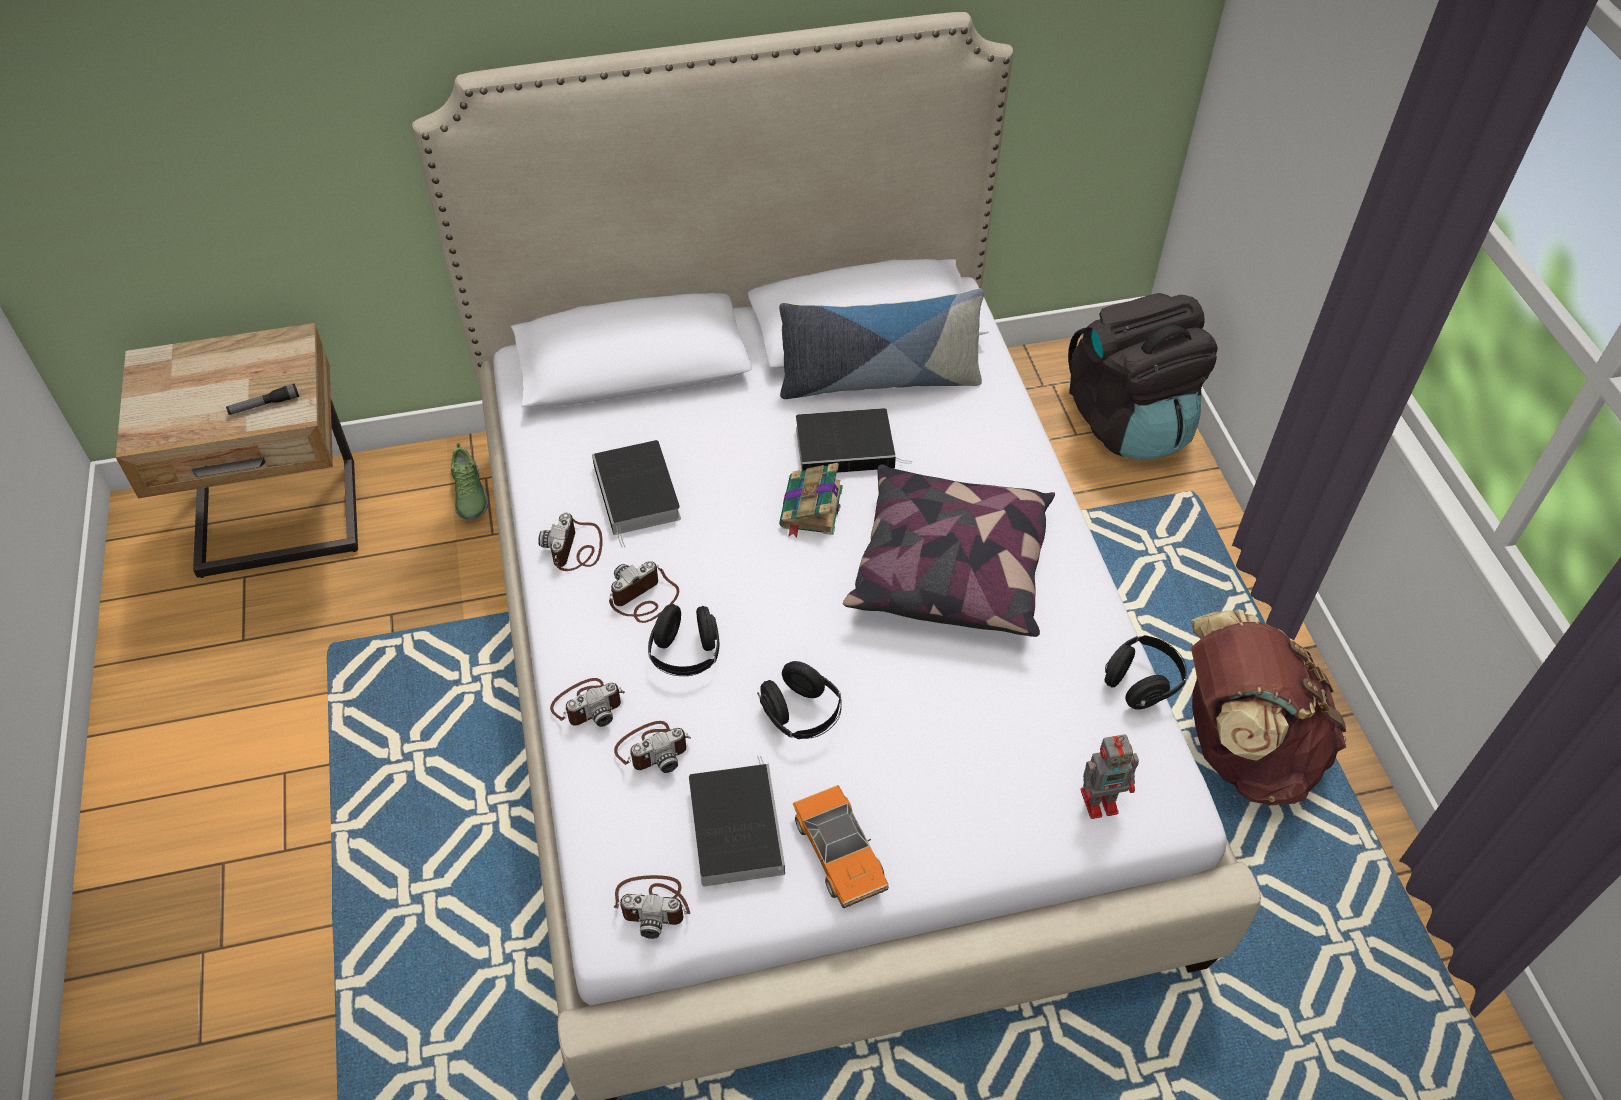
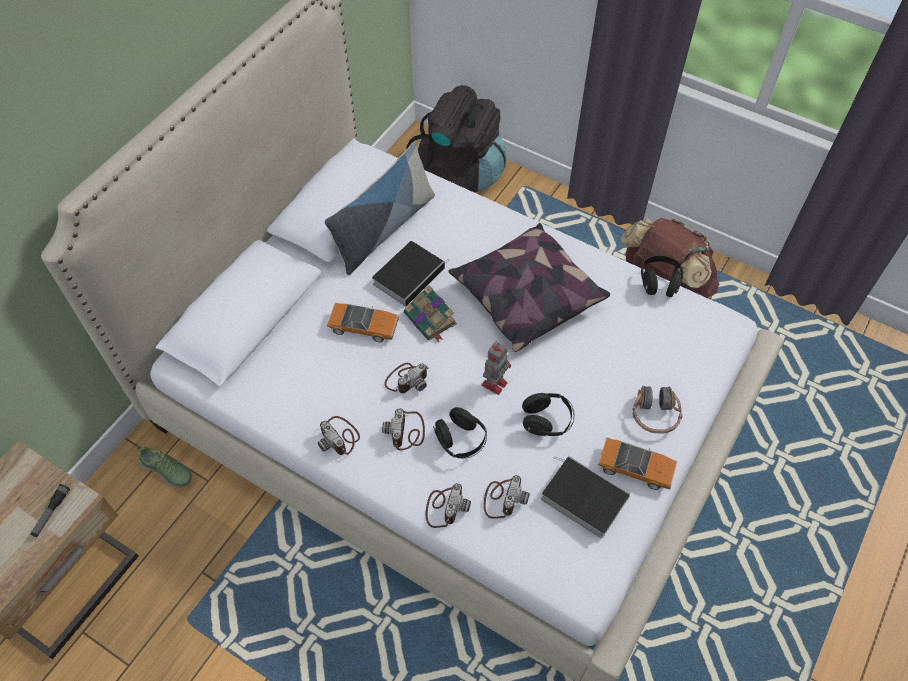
camera: 45 degrees left, 5 degrees up
book [592,440,681,548] -> none
camera [614,875,690,939] -> camera moved to [384,363,428,393]
toy robot [1081,734,1139,819] -> toy robot moved to [482,342,511,395]
none -> toy car [327,303,399,342]
none -> headphones [632,386,682,434]

